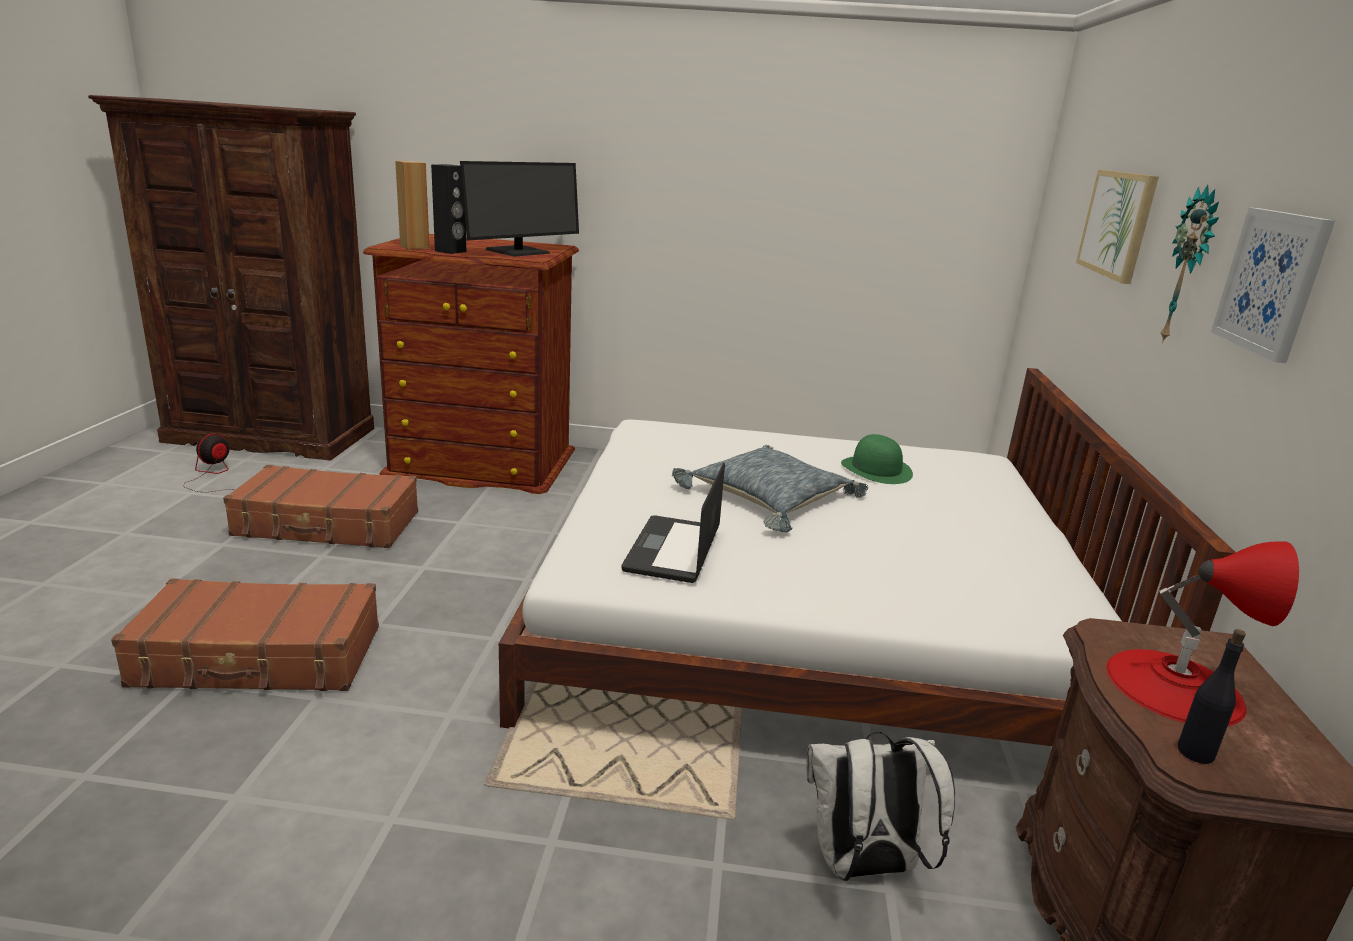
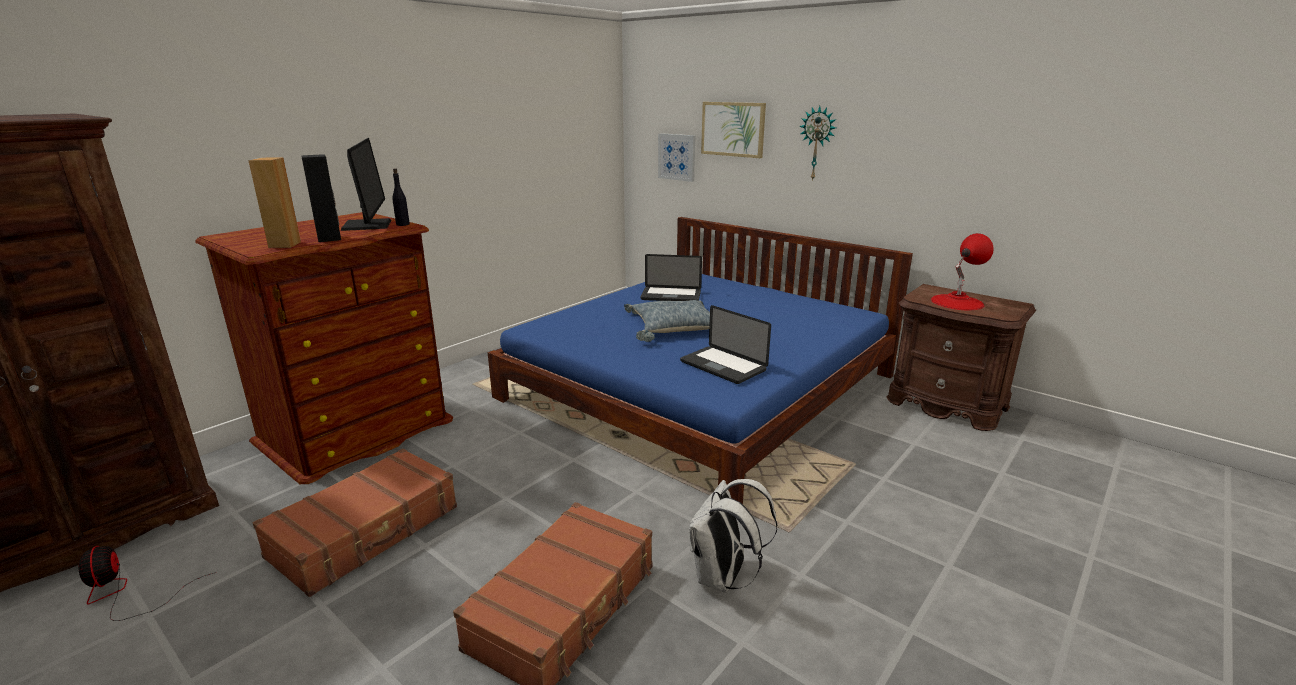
camera: 55 degrees left, 0 degrees up
white bed [499,368,1236,746] -> blue bed [488,217,913,504]
white backpack [806,732,955,881] -> white backpack moved to [689,479,777,592]
green hat [841,434,913,484] -> laptop [641,254,702,301]
black bottle [1177,629,1246,764] -> black bottle moved to [392,168,410,226]
picture [1211,208,1335,363] -> picture moved to [658,133,695,182]

